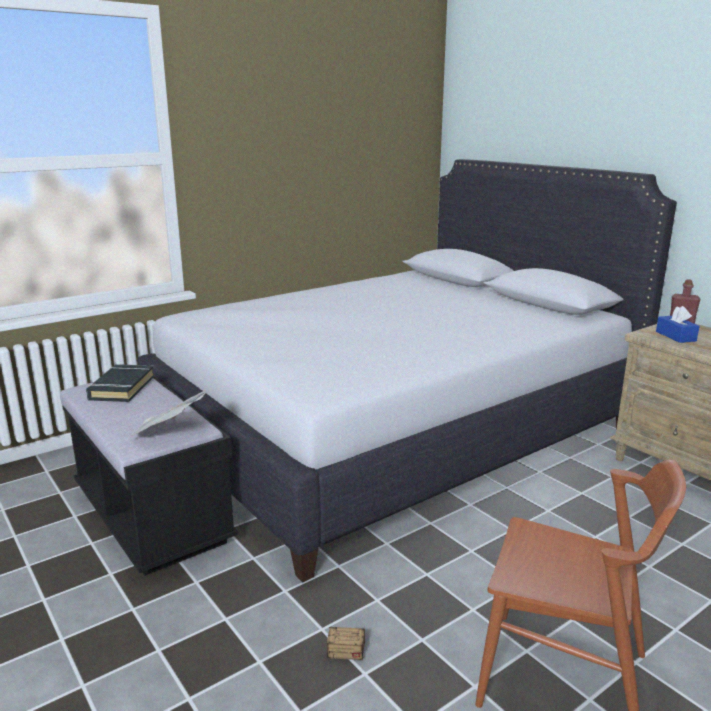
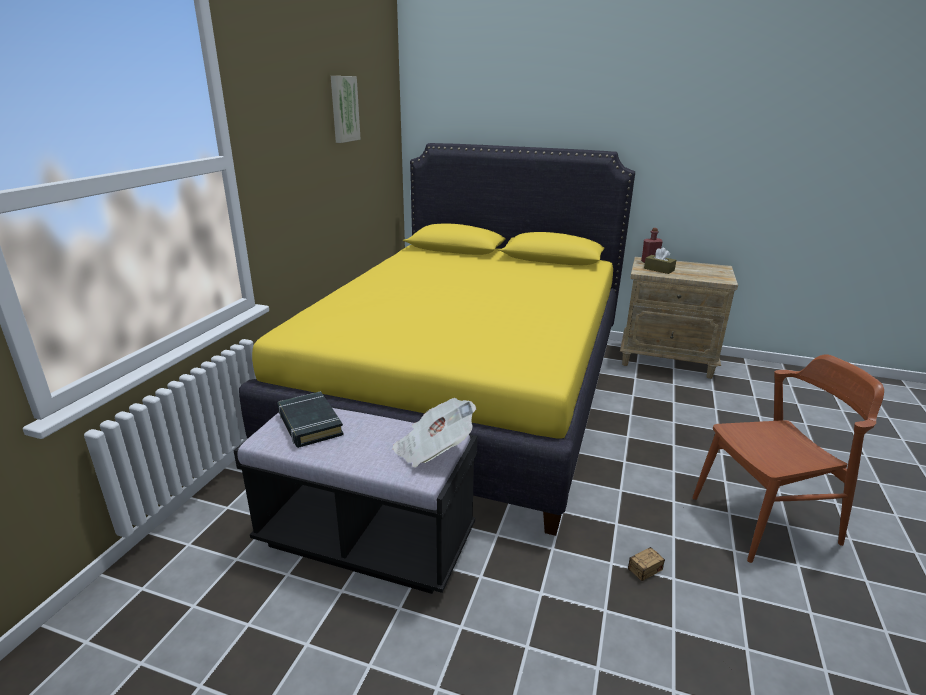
camera: 35 degrees left, 5 degrees up
white bed [138,159,677,582] -> yellow bed [239,143,635,536]
blue tissue box [656,306,699,343] -> brown tissue box [644,248,676,274]
none -> picture [331,76,361,143]

